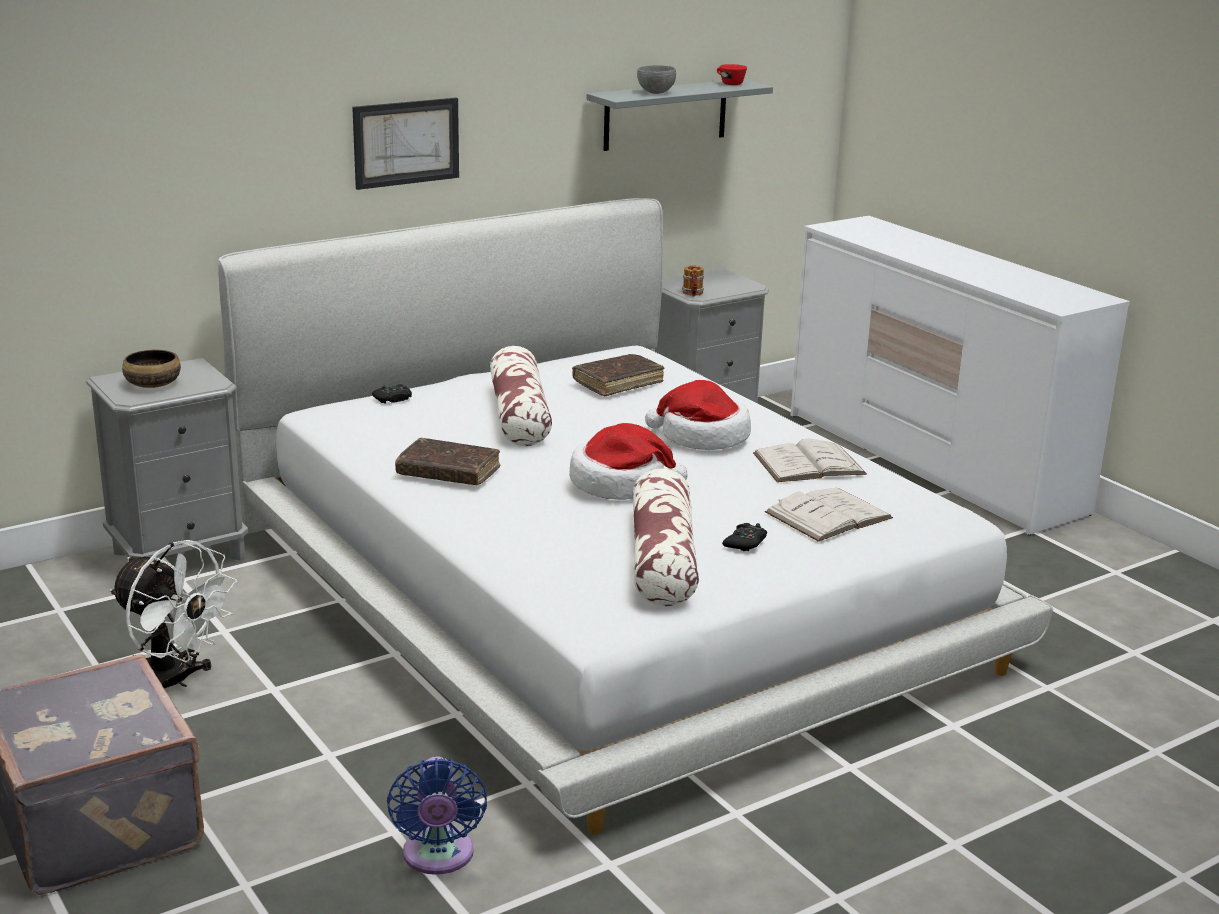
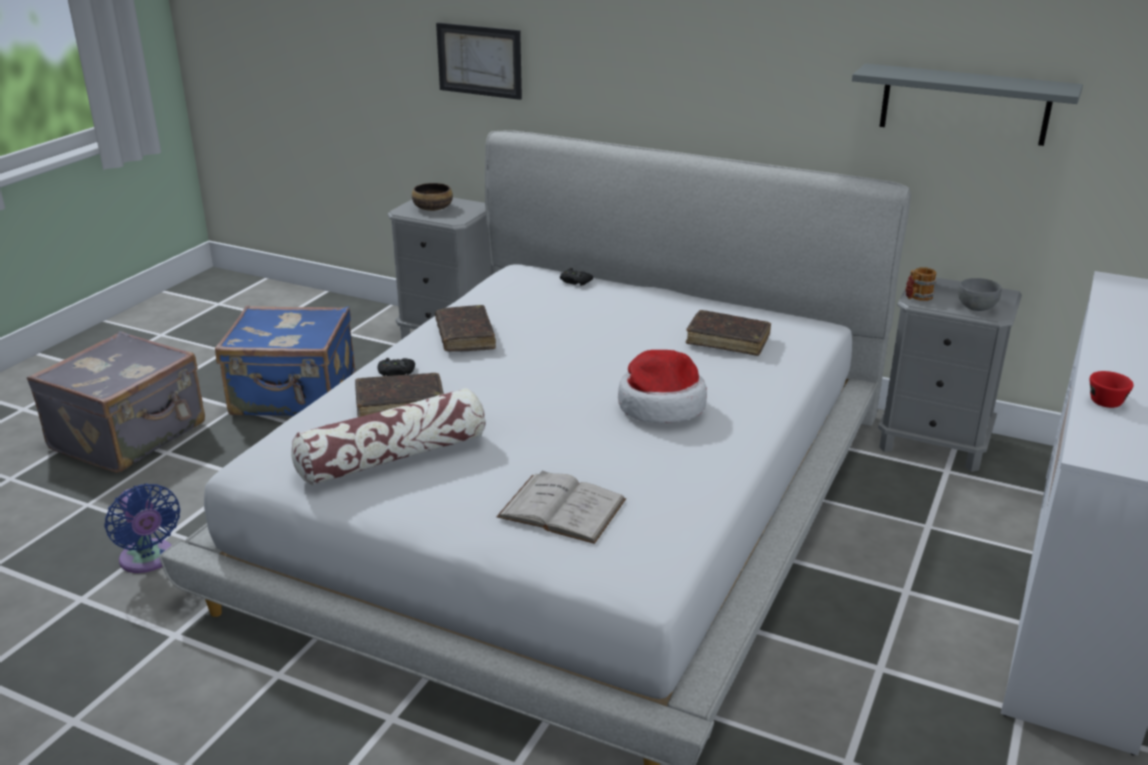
camera: 60 degrees right, 5 degrees up
white fan [109,540,237,689] -> blue suitcase [215,305,355,416]
picture [352,98,459,190] -> picture moved to [436,23,522,100]
blue fan [387,756,487,875] -> blue fan turned 90 degrees counterclockwise [104,483,180,573]
pillow [490,346,552,446] -> none
hat [569,423,688,500] -> none
grey bowl [637,65,676,94] -> grey bowl moved to [958,278,1002,311]
red cup [717,64,747,85] -> red cup moved to [1090,371,1134,408]
black game controller [722,523,767,551] -> black game controller moved to [378,358,415,376]
white book [753,439,867,482] -> none
none -> brown book [355,373,444,417]

